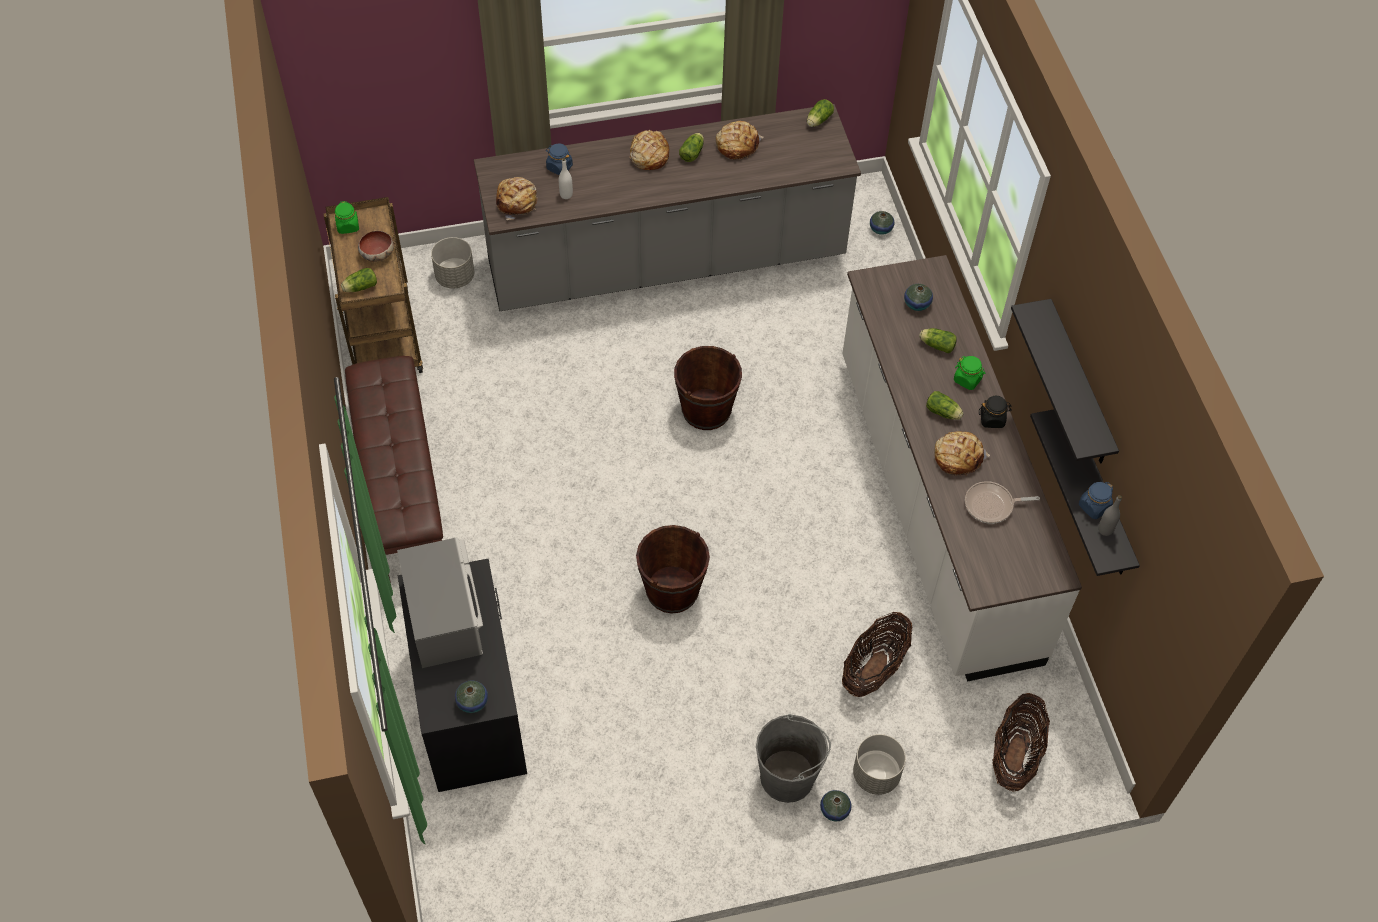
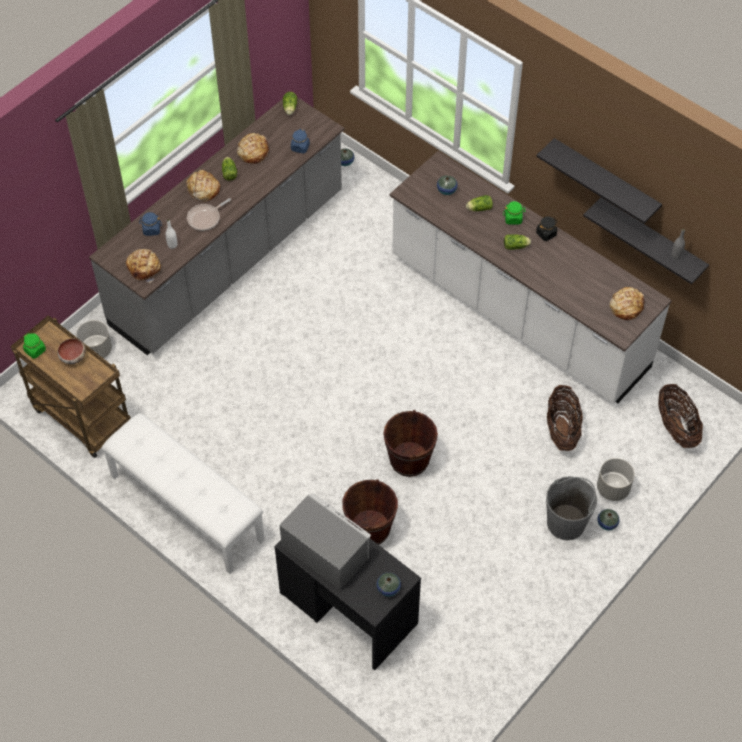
camera: 35 degrees left, 0 degrees up
lettuce [341,268,377,292] -> none
brown bench [345,356,443,583] -> white bench [101,413,265,574]
brown bucket [674,346,742,430] -> brown bucket moved to [342,479,398,545]
bread [934,431,990,476] -> bread moved to [609,287,644,320]
frying pan [965,481,1040,524] -> frying pan moved to [187,198,231,231]
blue jar [1079,482,1113,519] -> blue jar moved to [291,129,310,154]

